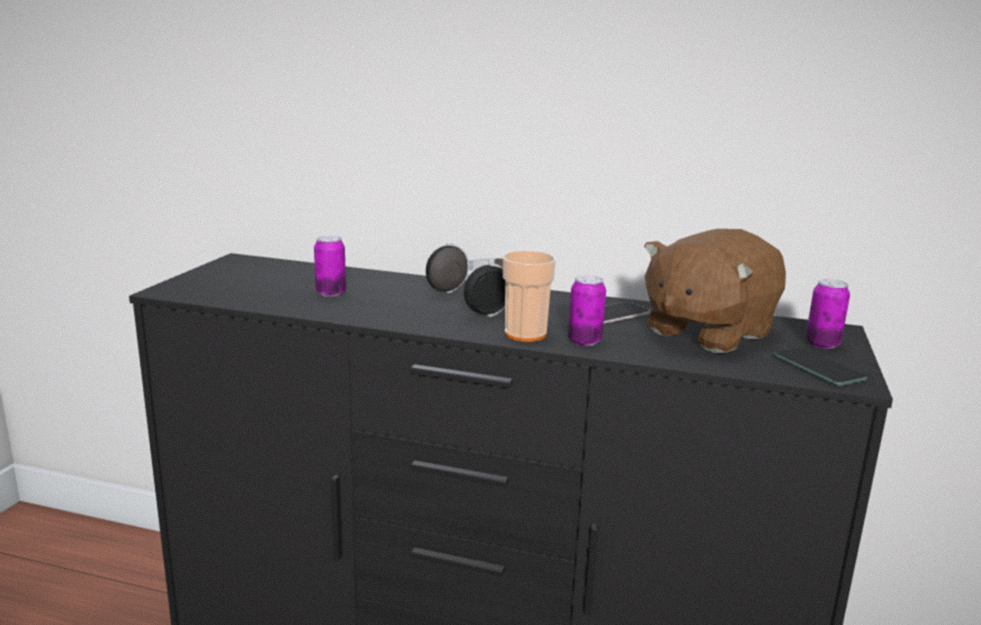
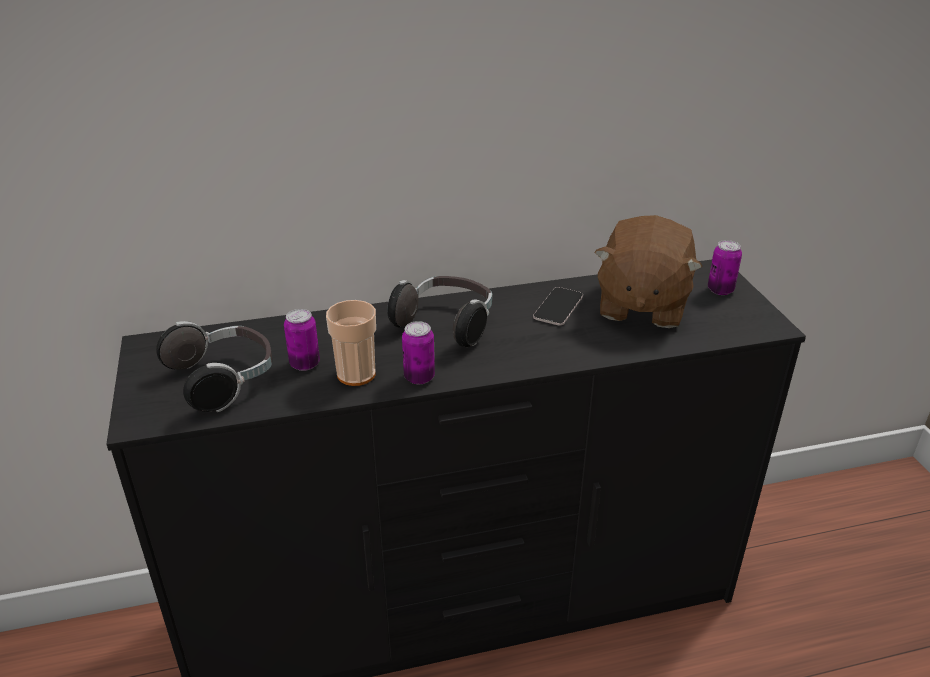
camera: 30 degrees left, 15 degrees up
cup [503,251,556,342] -> cup moved to [326,300,376,386]
can [568,275,606,346] -> can moved to [402,321,435,384]
phone [774,347,867,386] -> none
none -> headphones [156,321,272,412]

